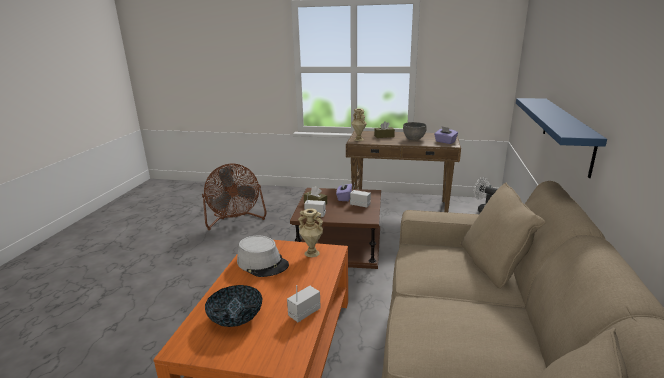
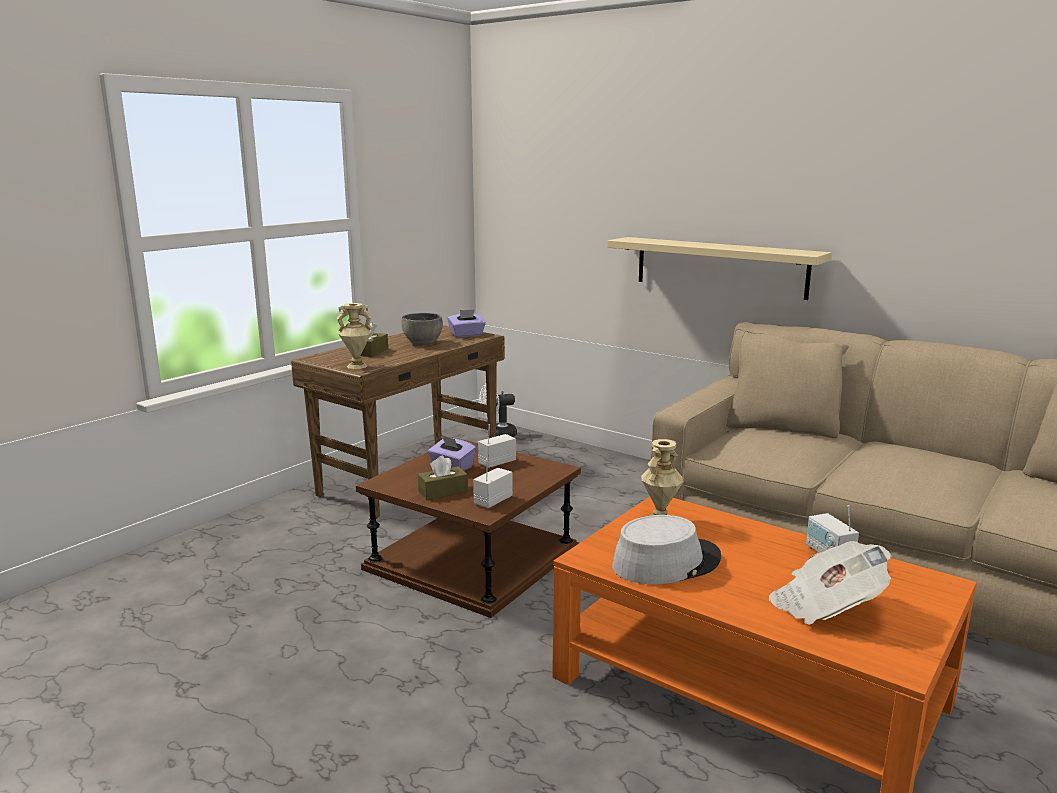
camera: 65 degrees left, 5 degrees down
brown fan [202,164,266,230] -> none
bowl [205,285,263,327] -> newspaper [769,541,892,625]
blue shelf [516,98,607,178] -> beige shelf [607,237,832,300]

